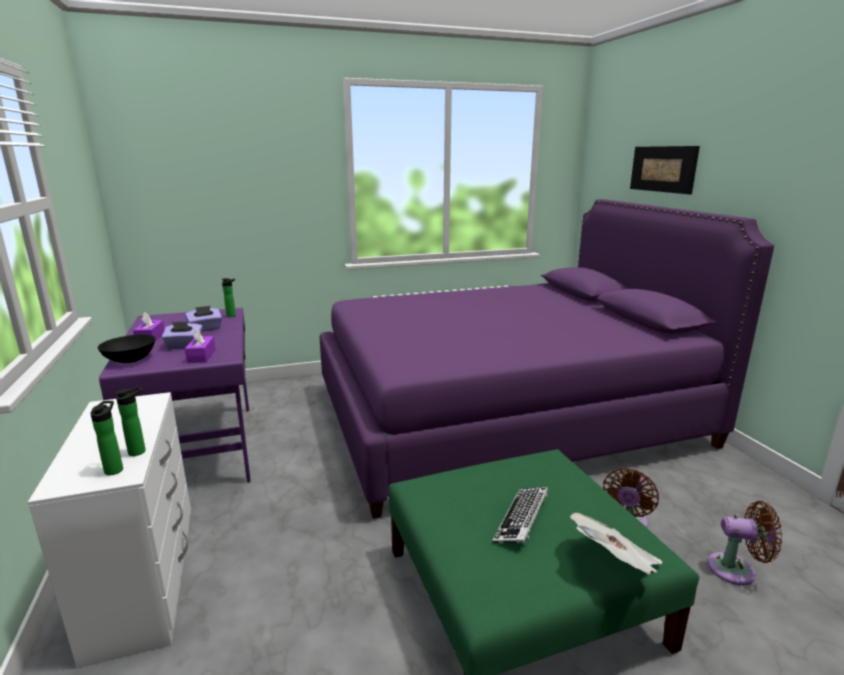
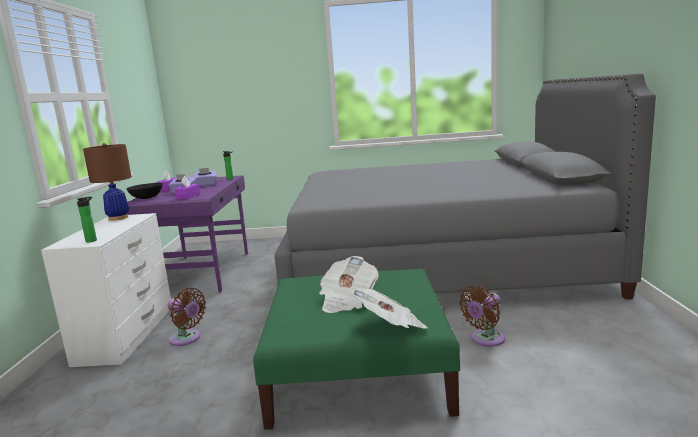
camera: 20 degrees right, 5 degrees down
bottle [115,386,146,456] -> none
purple bed [320,199,774,519] -> grey bed [275,73,656,299]
keyboard [492,487,548,543] -> newspaper [319,256,379,313]
picture [630,146,700,195] -> none
brown fan [707,501,782,585] -> brown fan moved to [168,288,206,346]
none -> brown table lamp [83,143,132,221]

